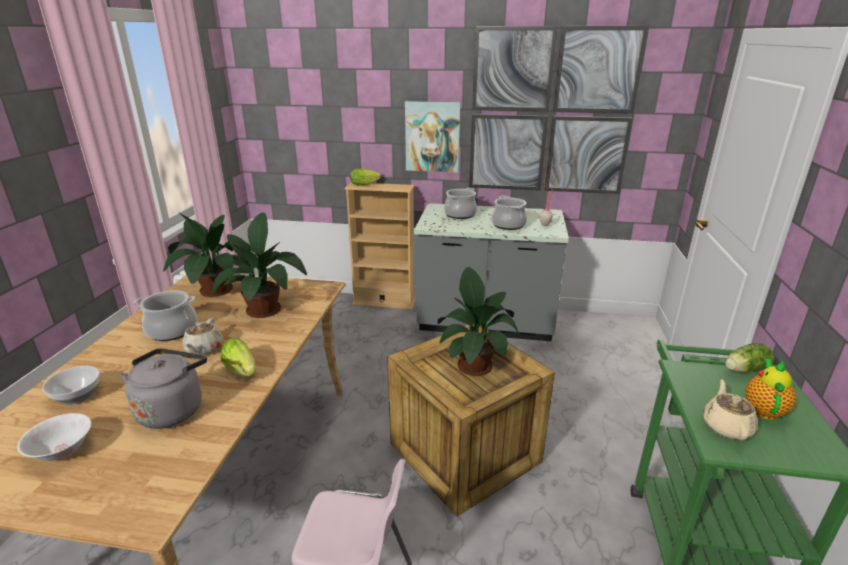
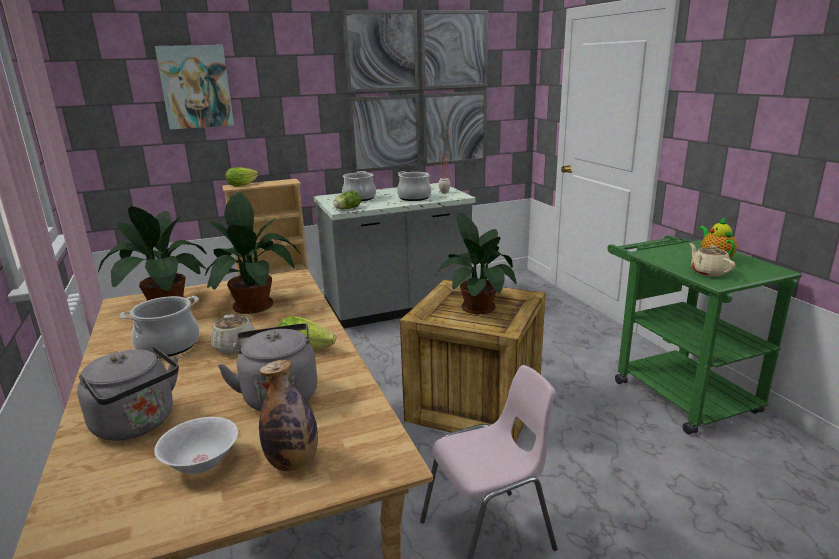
camera: 30 degrees left, 5 degrees down
bowl [42,366,100,405] -> grey kettle [77,346,179,441]
picture [405,101,461,173] -> picture moved to [155,45,234,130]
lettuce [725,343,774,372] -> lettuce moved to [333,191,361,209]
none -> bottle [259,360,318,471]

